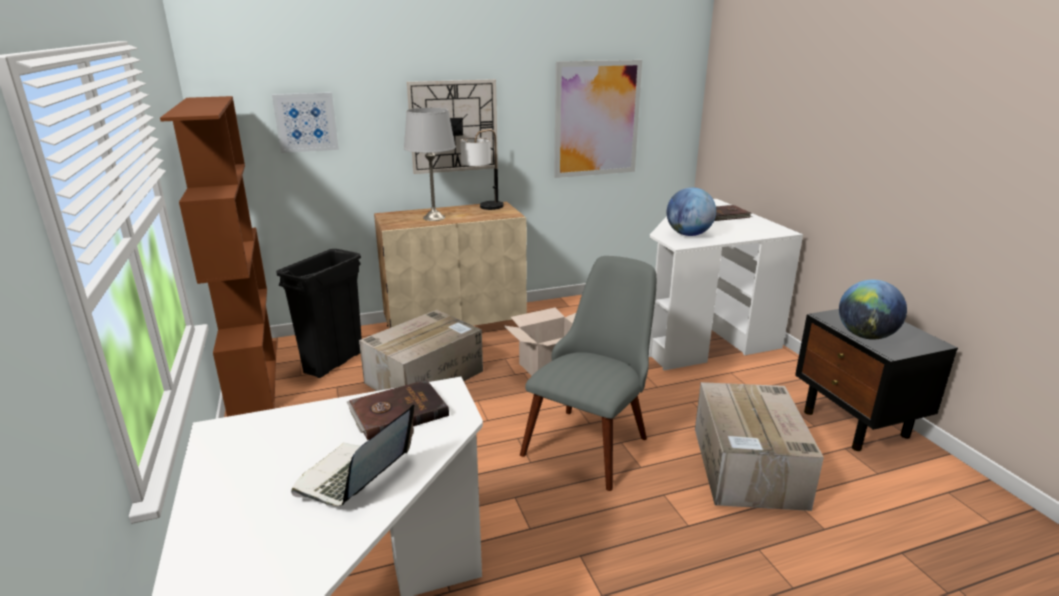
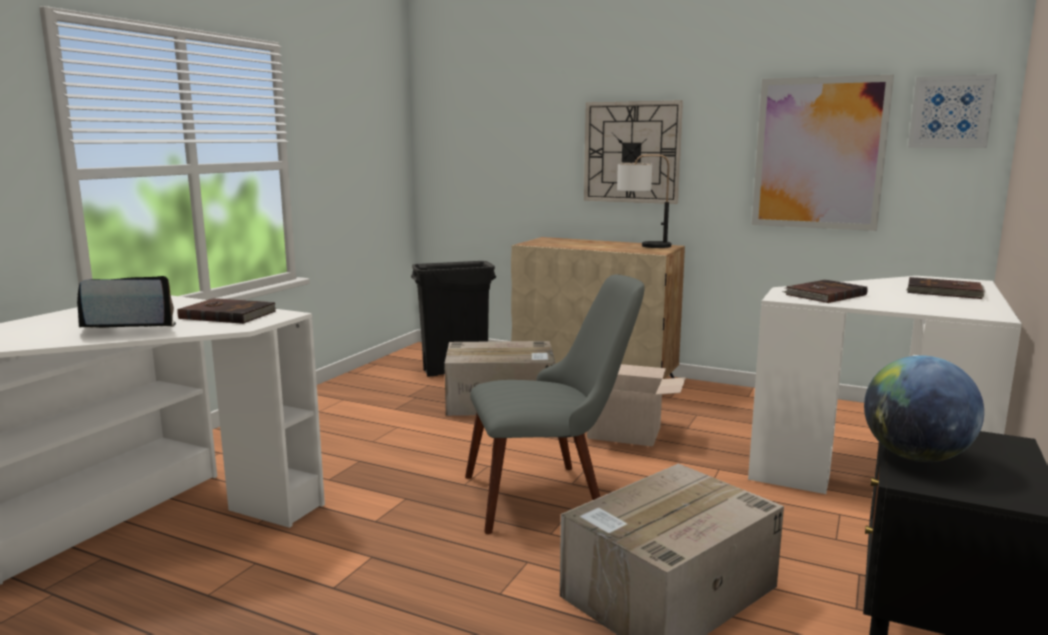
camera: 45 degrees right, 10 degrees down
brown bookcase [160,96,277,417] -> none
picture [272,92,339,153] -> picture moved to [908,74,997,148]
grey table lamp [404,108,456,221] -> none
globe [667,187,716,236] -> brown book [782,280,868,303]

